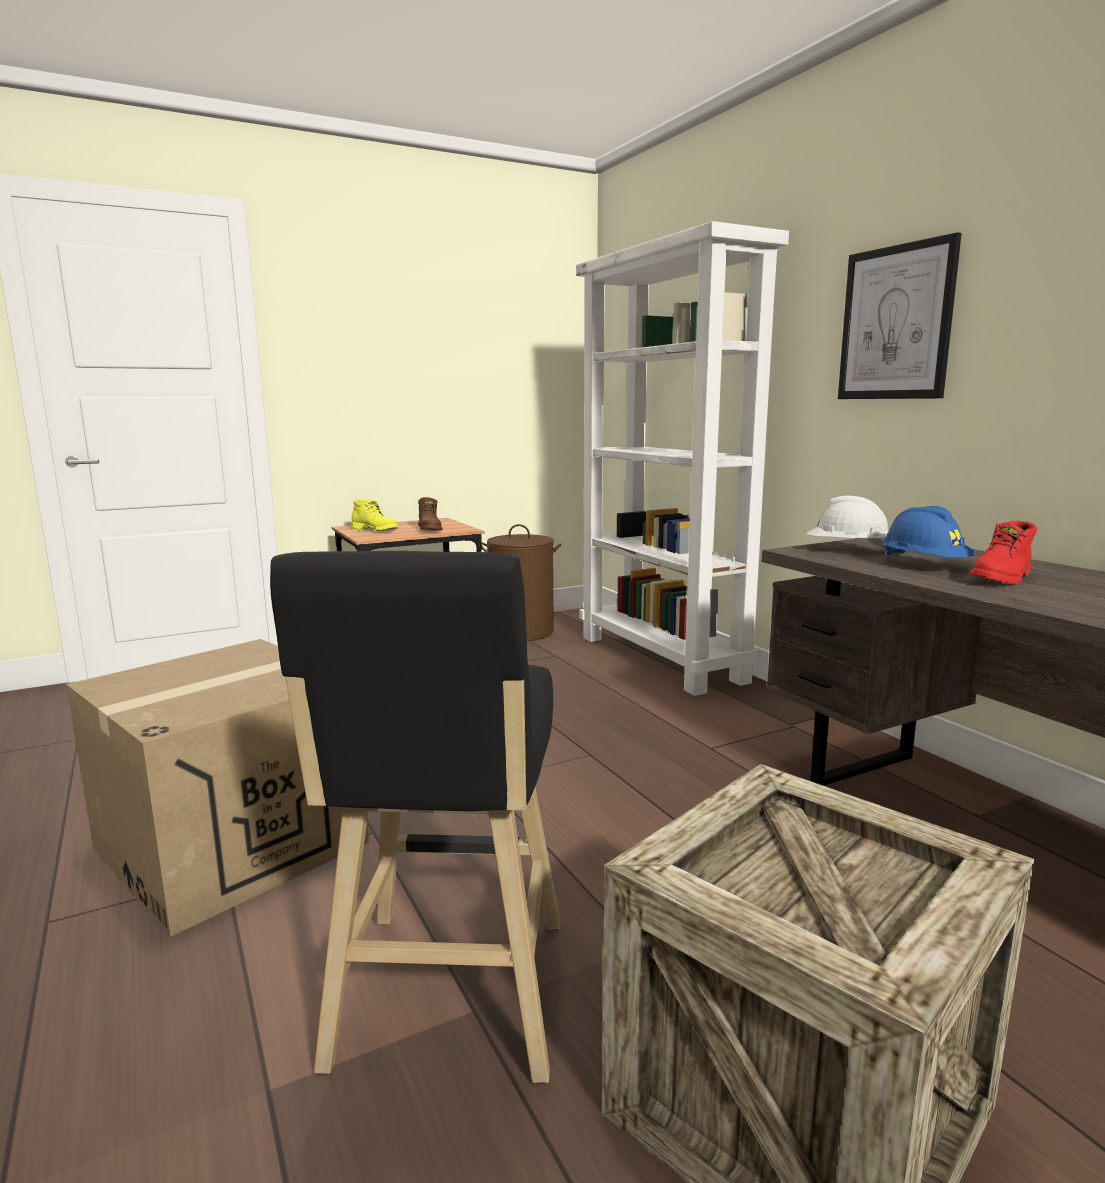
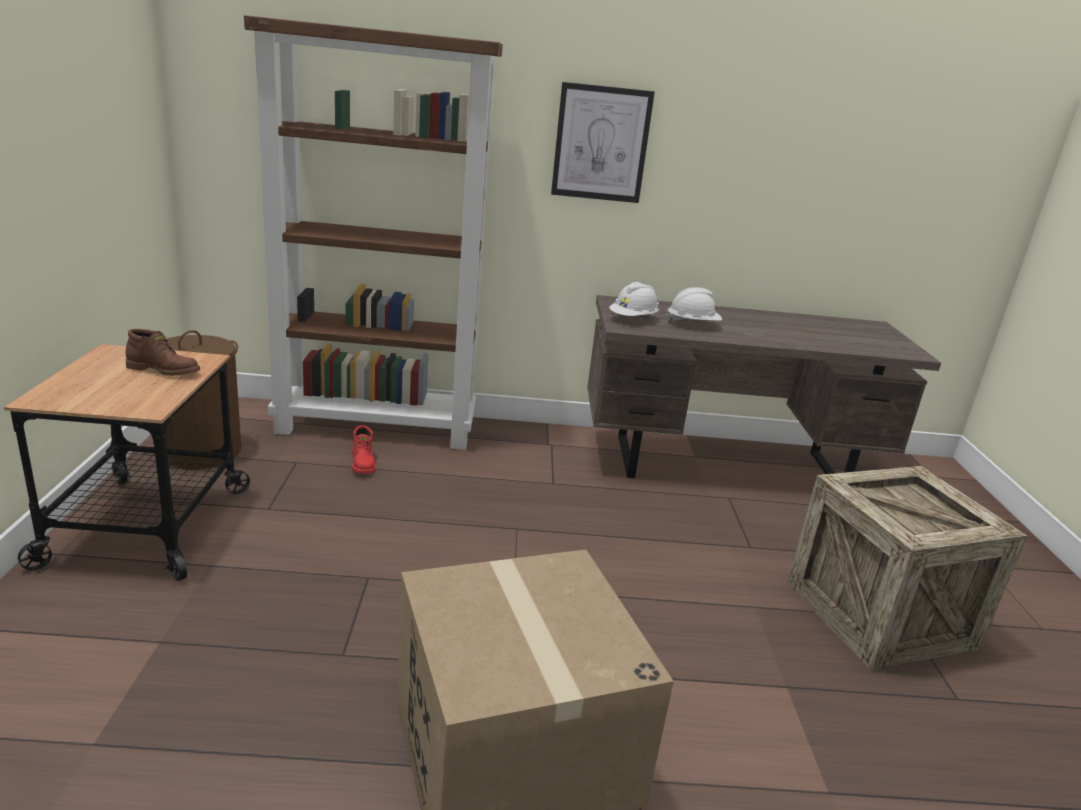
camera: 65 degrees left, 10 degrees up
black stool [270,551,560,1083] -> none
yellow boot [351,499,398,531] -> none
white bookcase [576,221,789,696] -> brown bookcase [244,15,503,450]
blue hard hat [883,506,975,559] -> white hard hat [666,287,722,322]
red boot [969,521,1037,584] -> red boot moved to [352,425,376,474]

